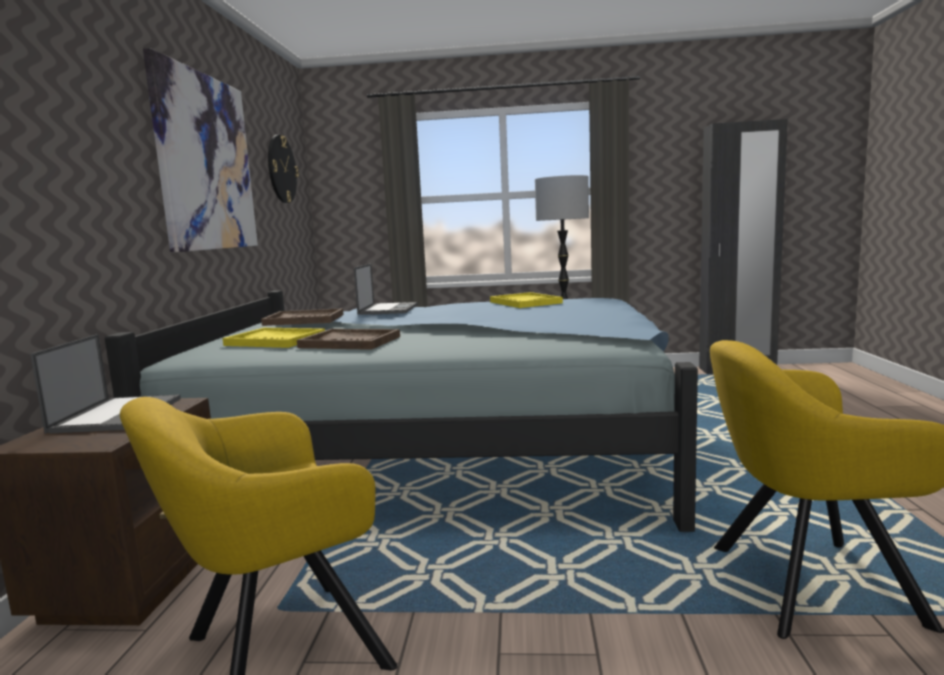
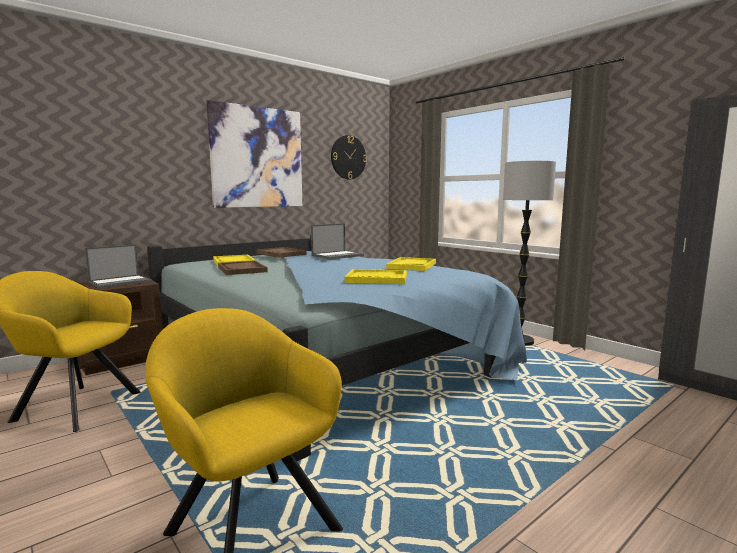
camera: 45 degrees right, 0 degrees up
none -> yellow tray [344,269,407,284]

